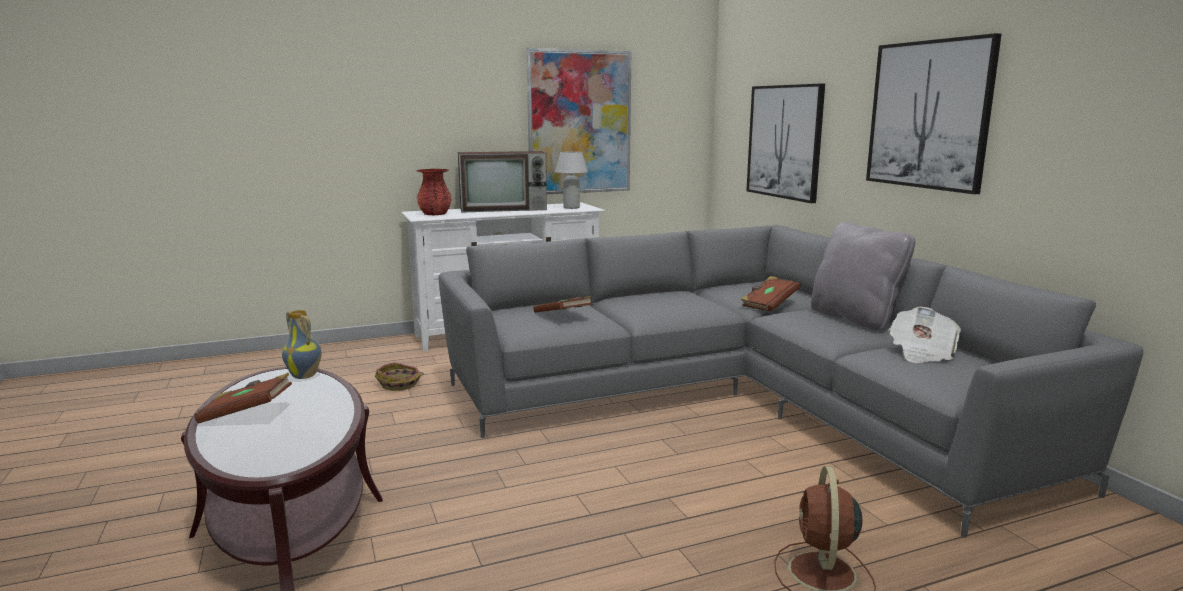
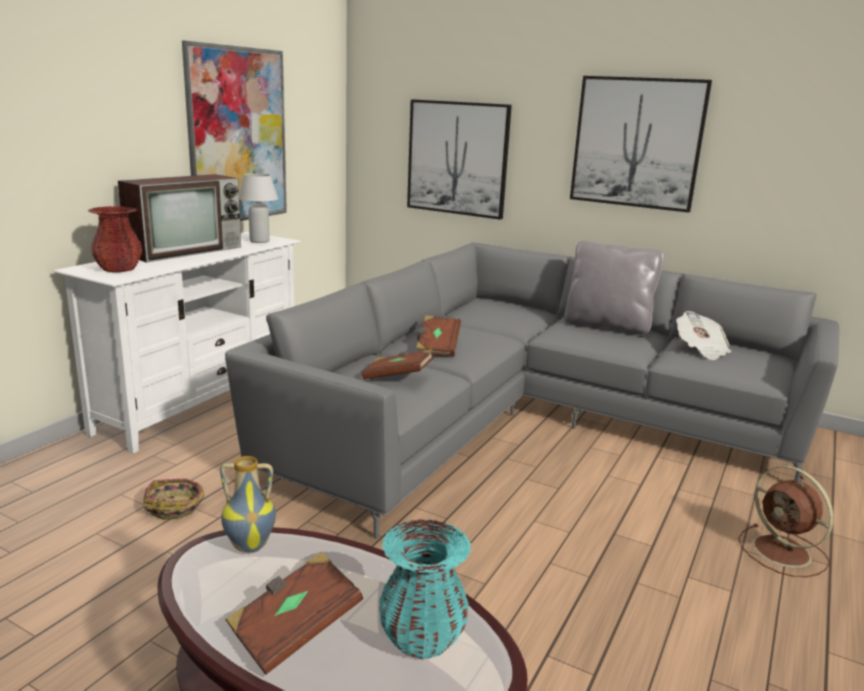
camera: 40 degrees left, 5 degrees up
brown book [741,276,800,312] -> brown book moved to [416,315,461,357]
none -> turquoise vase [379,519,471,659]

